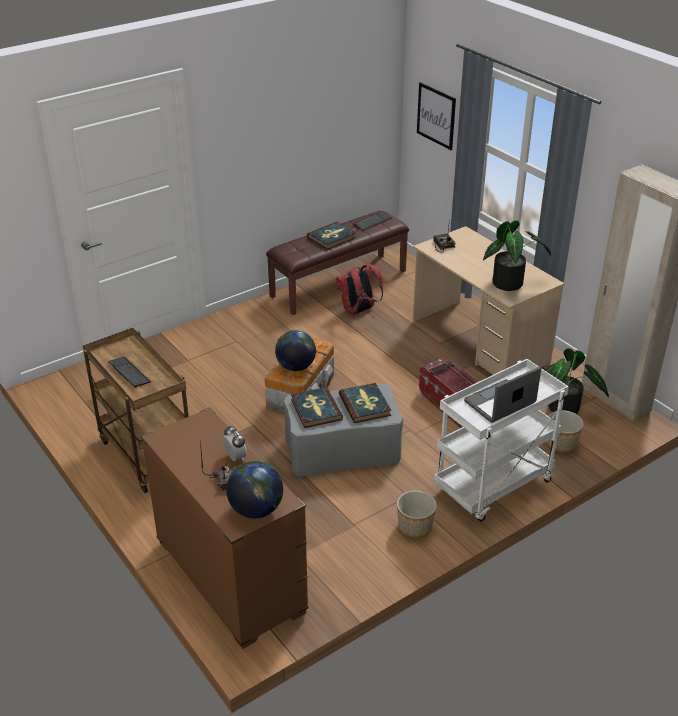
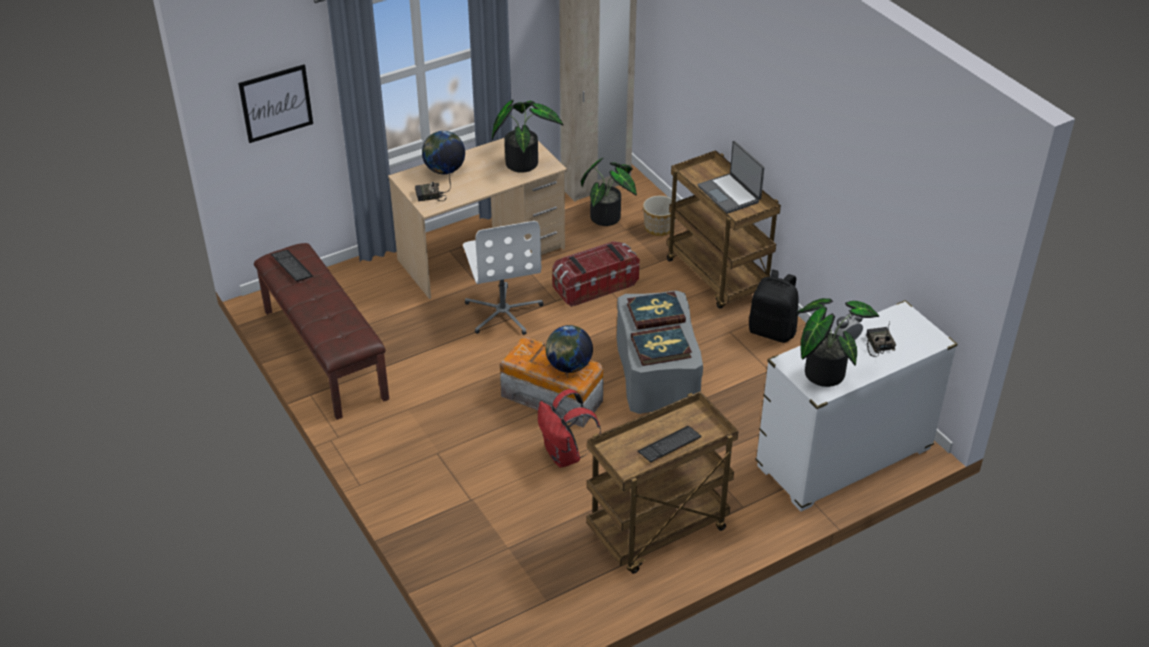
camera: 85 degrees left, 5 degrees up
brown dresser [141,407,309,649] -> white dresser [756,300,957,511]
globe [226,461,283,518] -> globe moved to [422,131,465,174]
book [307,222,356,249] -> none
red backpack [336,264,383,315] -> red backpack moved to [538,389,601,468]
planter [397,491,437,538] -> black backpack [749,269,799,343]
white cart [434,359,569,521] -> brown cart [667,150,781,309]
none -> white office chair [463,221,544,335]
none -> potted plant [797,298,879,387]

